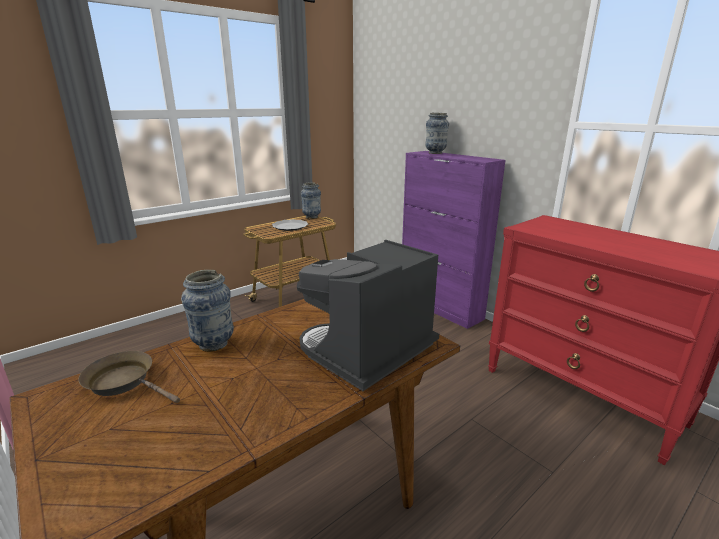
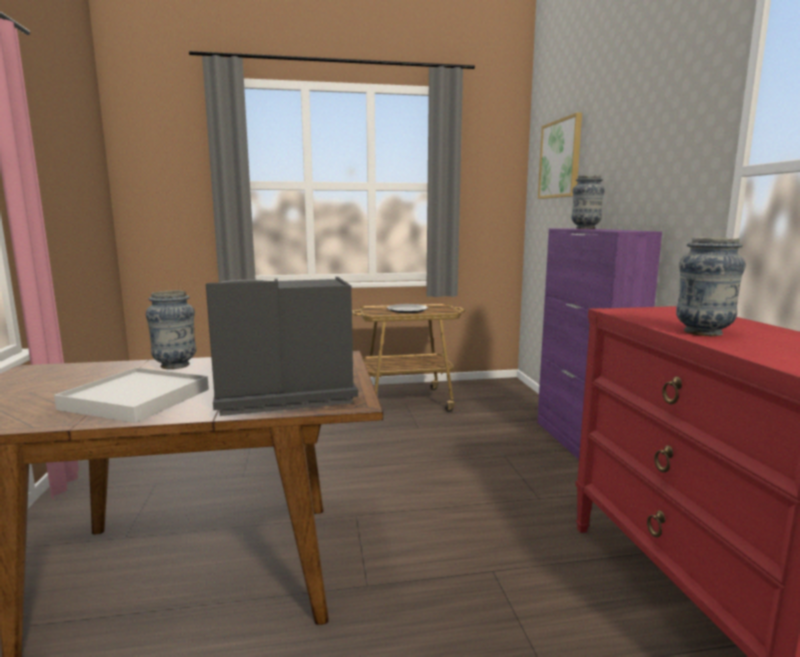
camera: 30 degrees right, 10 degrees down
brown frying pan [78,351,180,403] -> none
vase [301,182,321,219] -> vase moved to [676,237,746,336]
none -> white tray [54,368,209,423]
none -> picture [538,112,582,199]

